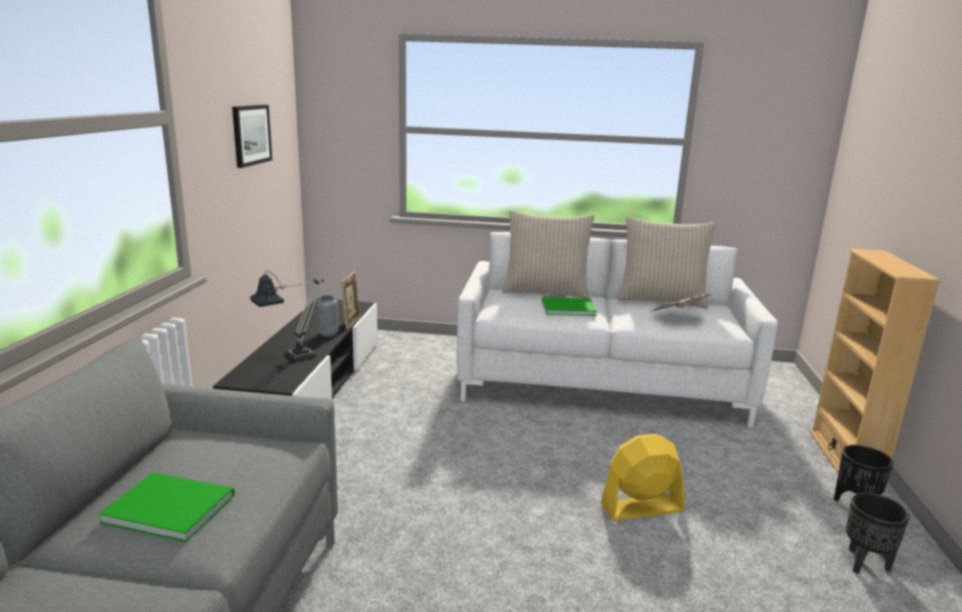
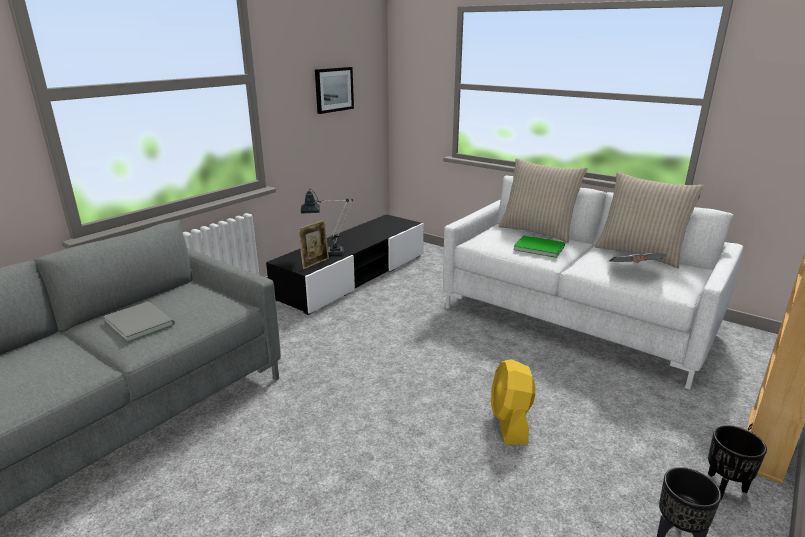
camera: 30 degrees right, 5 degrees up
green book [98,472,235,542] -> grey book [103,301,175,342]
grey vase [317,295,338,337] -> none
picture frame [341,272,360,330] -> picture frame moved to [298,220,329,269]
yellow fan [600,434,685,520] -> yellow fan turned 105 degrees counterclockwise [491,359,536,444]

